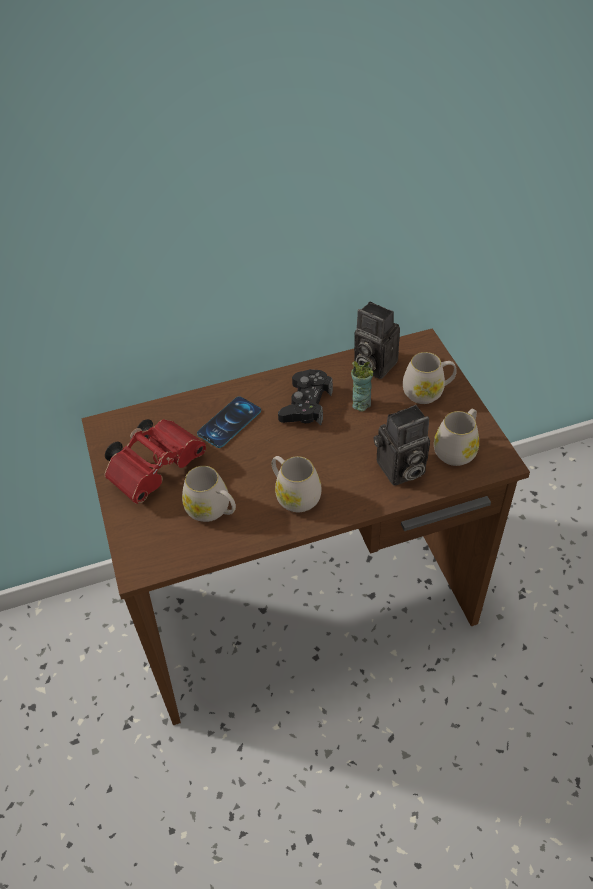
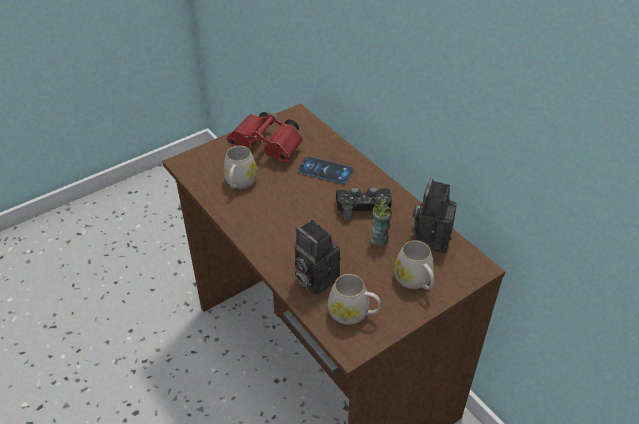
camera: 70 degrees right, 5 degrees down
white mug [272,456,322,512] -> none

